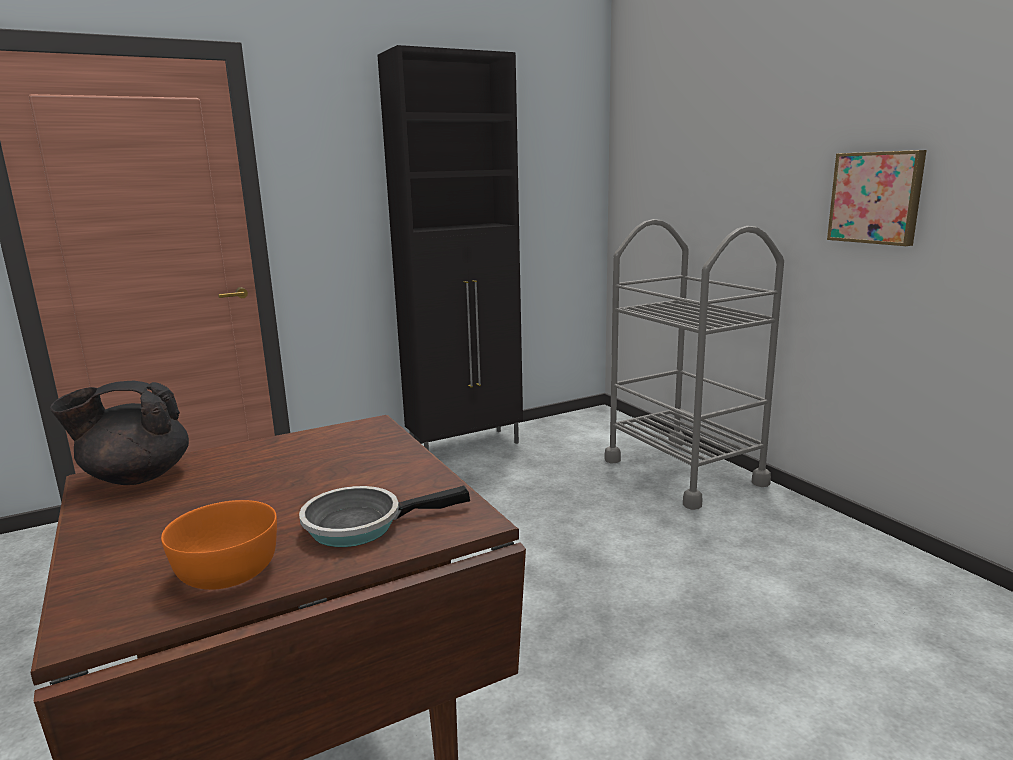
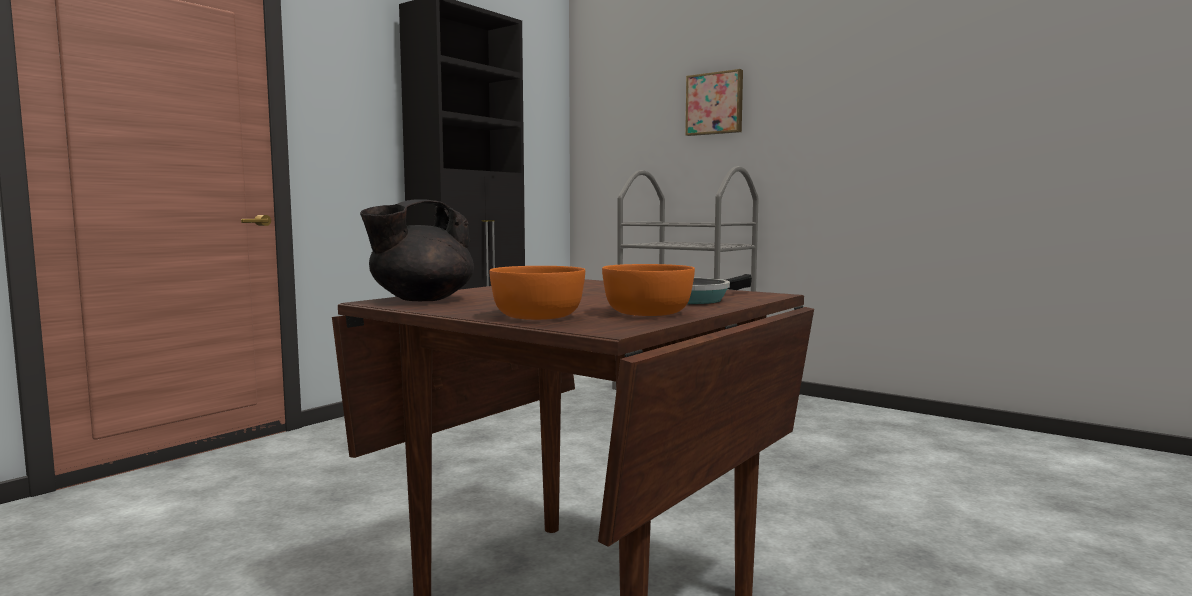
camera: 25 degrees left, 10 degrees down
picture [827,150,927,246] -> picture moved to [685,69,743,136]
none -> orange bowl [489,266,585,320]

